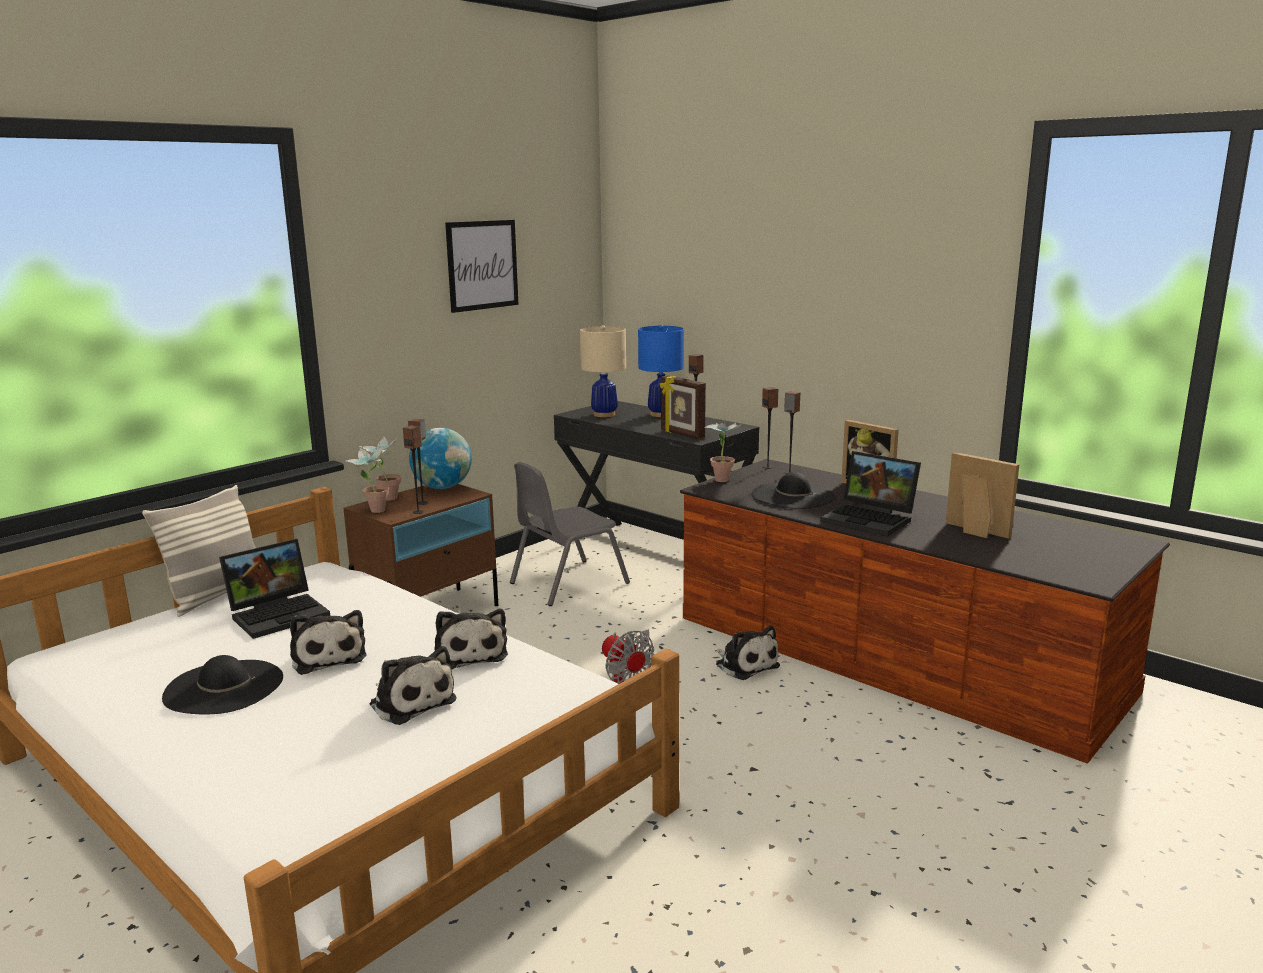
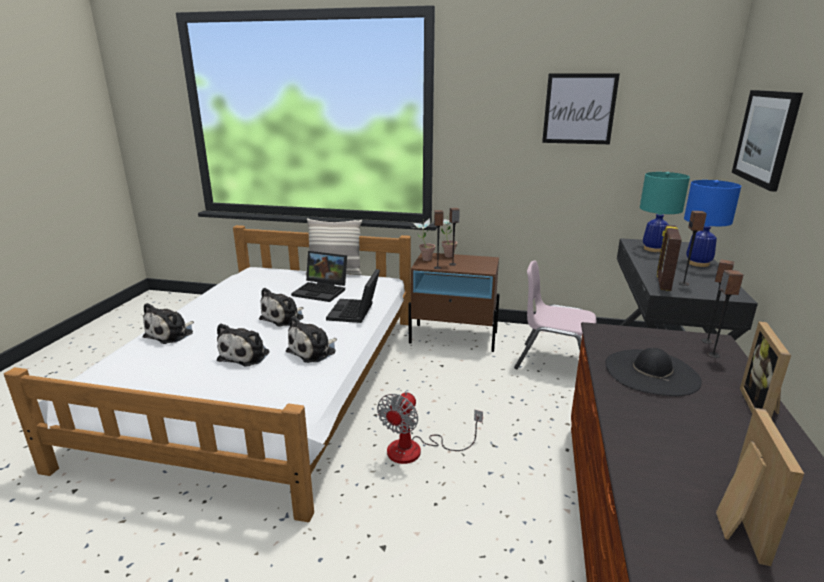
camera: 60 degrees right, 5 degrees up
black hat [162,655,283,714] -> none
globe [409,428,472,489] -> none
grey chair [510,462,630,606] -> pink chair [514,260,596,369]
beige table lamp [580,325,626,417] -> turquoise table lamp [640,172,690,252]
potted plant [705,418,743,482] -> none
plush toy [715,625,780,680] -> plush toy moved to [143,303,194,344]
laptop [820,451,921,537] -> laptop moved to [326,269,380,323]
none -> picture [732,90,803,192]

